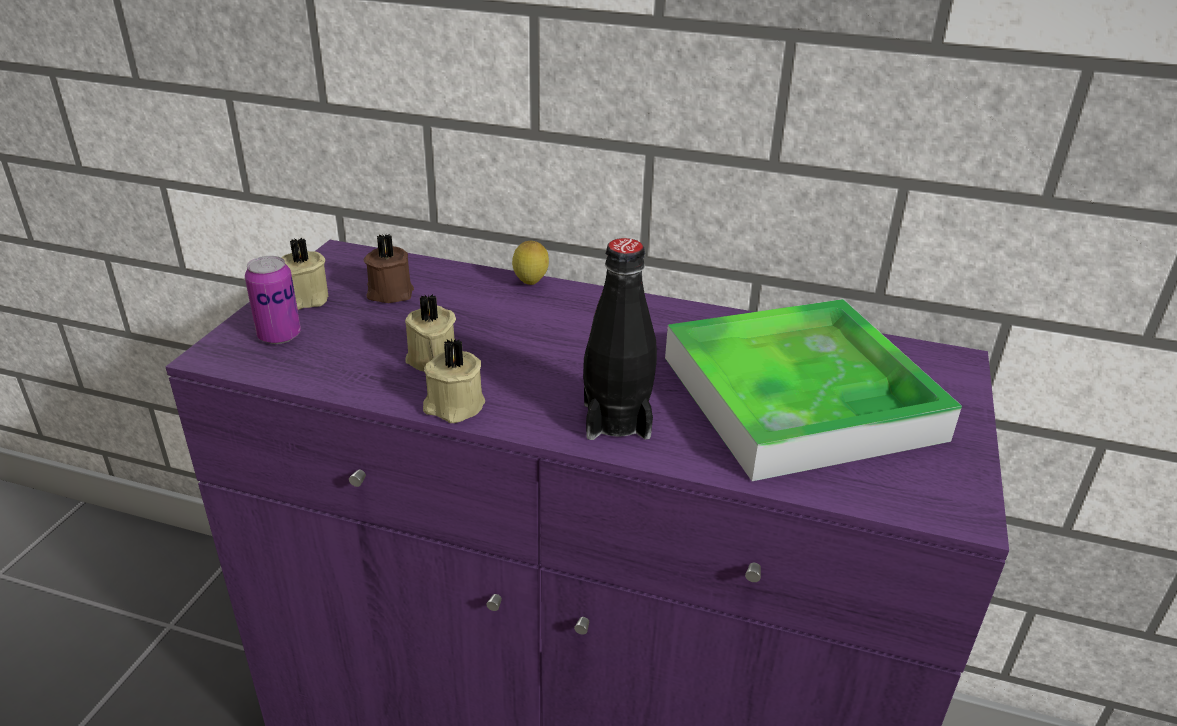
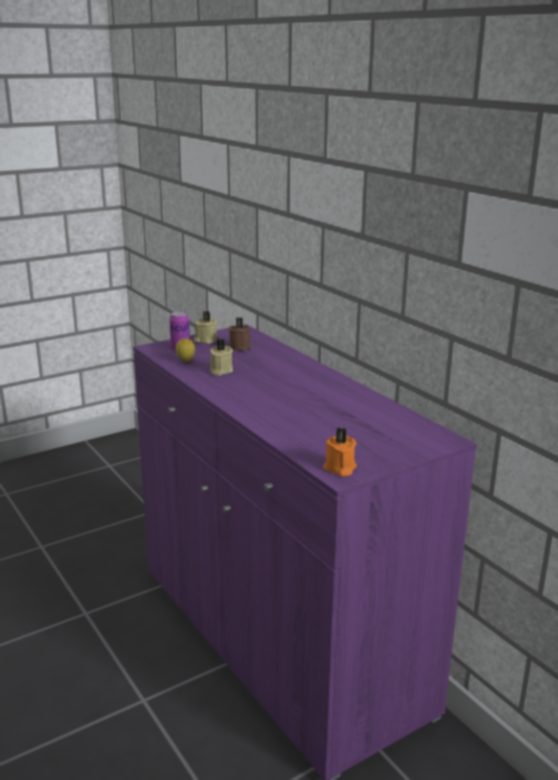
camera: 40 degrees right, 10 degrees down
beige candle [423,338,485,423] -> none
lemon [512,241,549,285] -> lemon moved to [176,338,195,362]
black bottle [583,238,657,440] -> none
tray [665,299,962,481] -> none
none -> orange candle [323,427,357,476]

